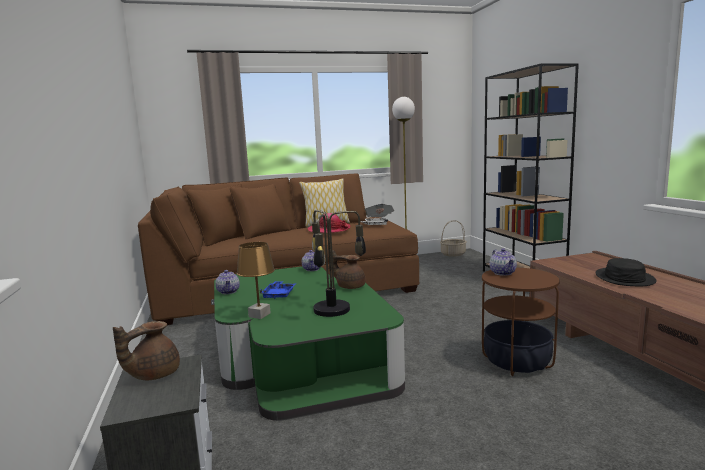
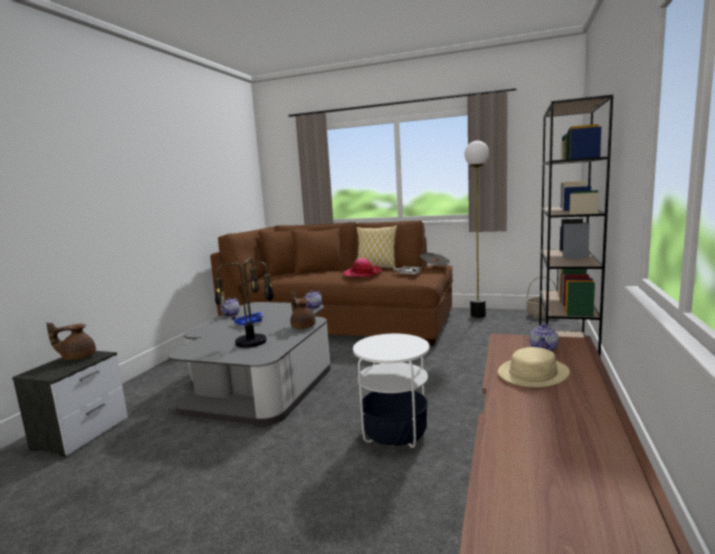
camera: 35 degrees right, 0 degrees up
green coffee table [214,266,405,421] -> grey coffee table [168,302,330,426]
brown table lamp [236,242,275,319] -> none
brown side table [482,268,560,376] -> white side table [353,334,430,448]
teapot [489,248,517,276] -> teapot moved to [529,323,559,351]
black hat [596,258,657,286] -> beige hat [498,347,570,388]

